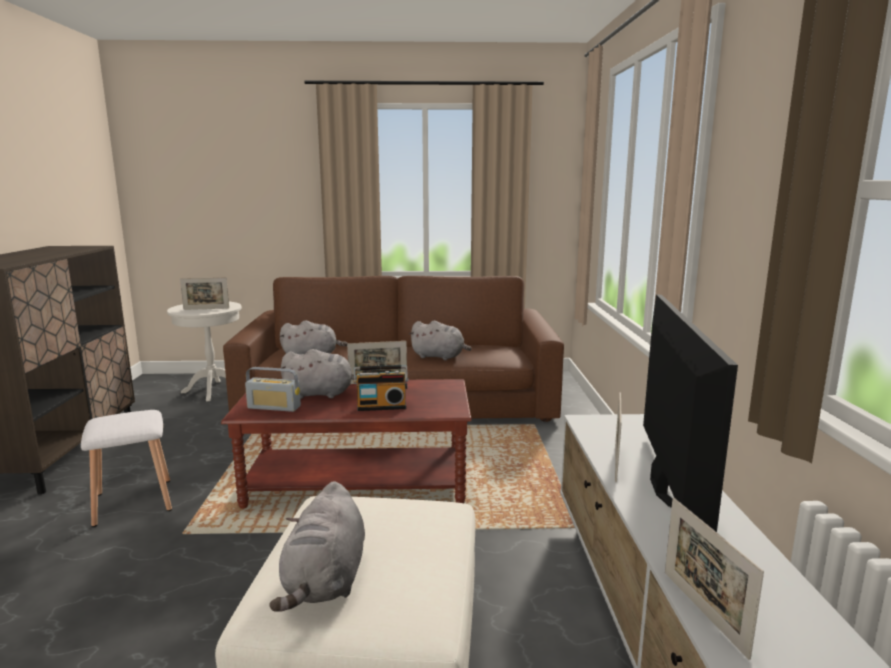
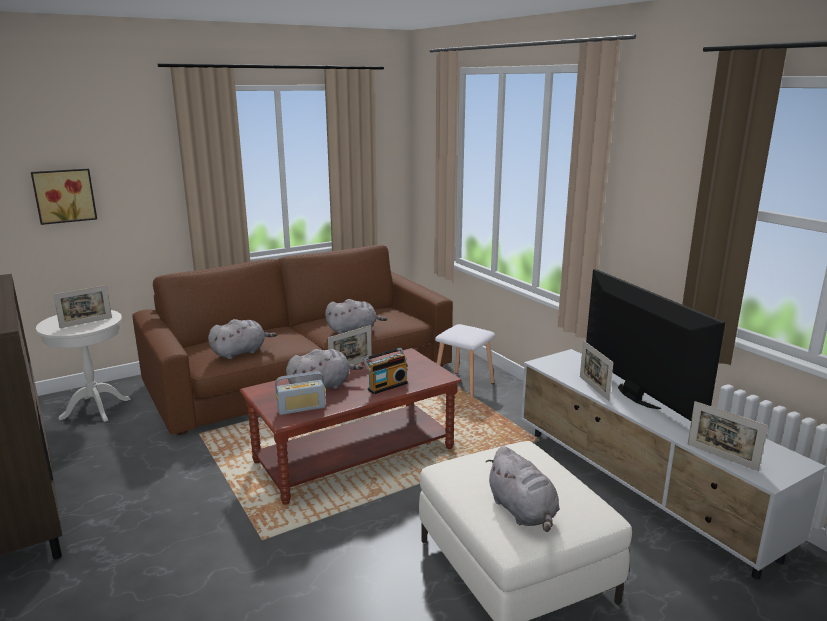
camera: 30 degrees left, 5 degrees up
white stool [81,410,172,527] -> white stool moved to [435,324,495,399]
none -> picture [31,168,97,225]

